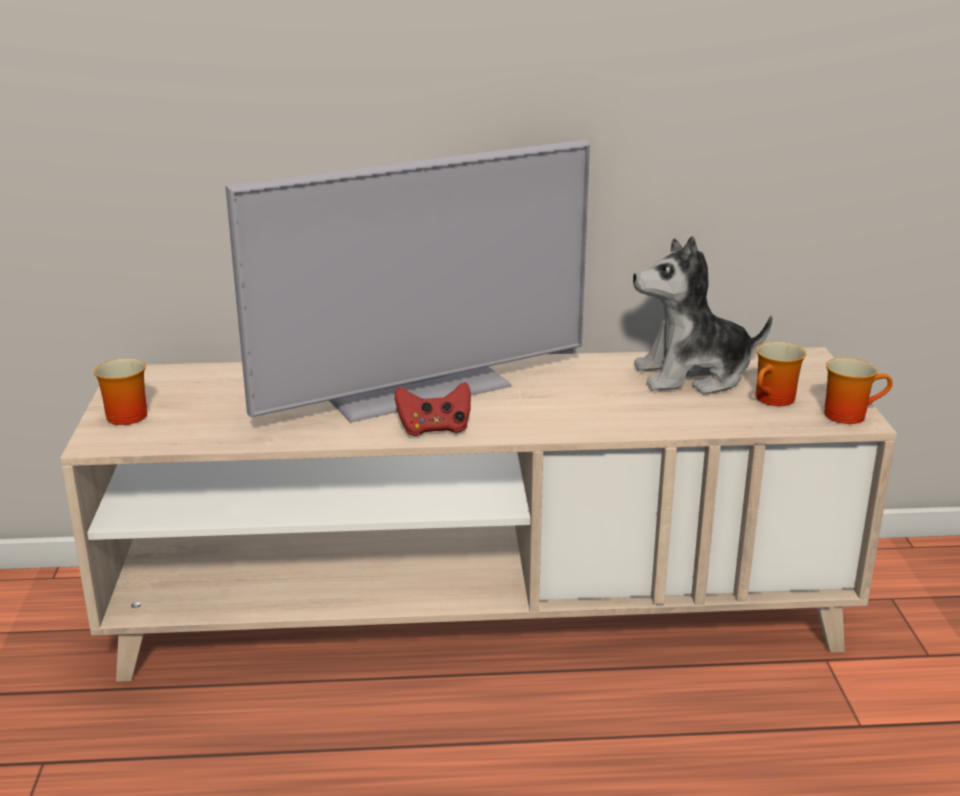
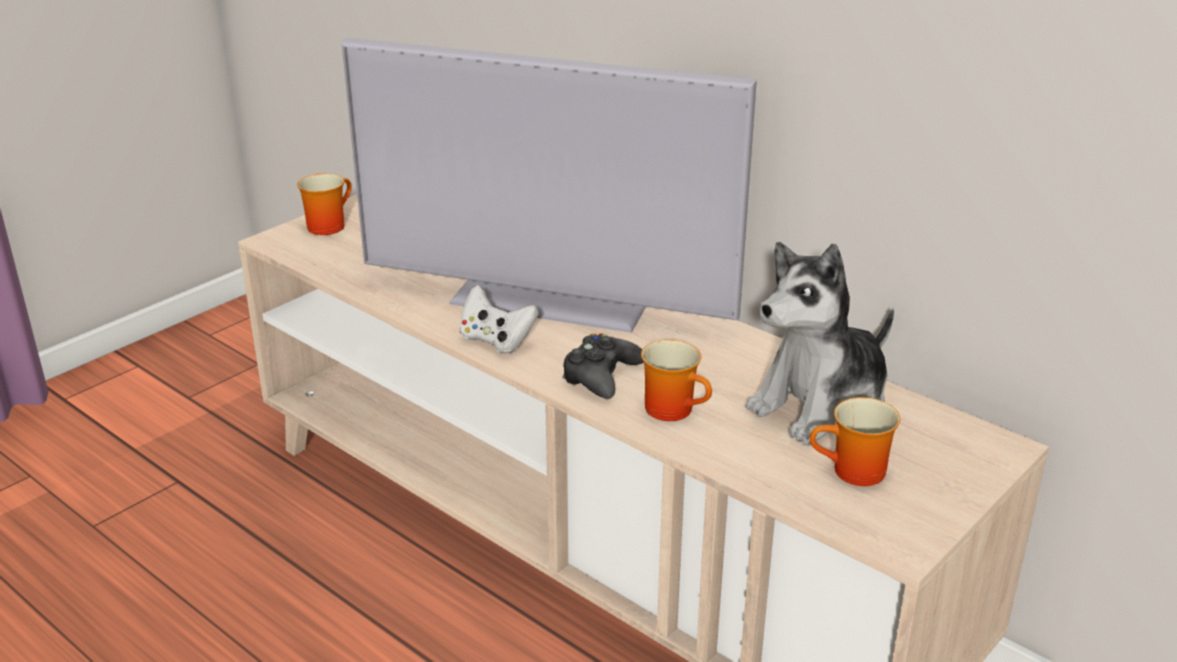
camera: 45 degrees right, 5 degrees up
red game controller [395,382,471,436] -> white game controller [460,285,539,354]
plush toy [633,236,773,394] -> plush toy turned 75 degrees counterclockwise [746,242,894,445]
mug [824,357,892,424] -> mug moved to [641,339,712,421]
none -> black game controller [562,333,644,399]

